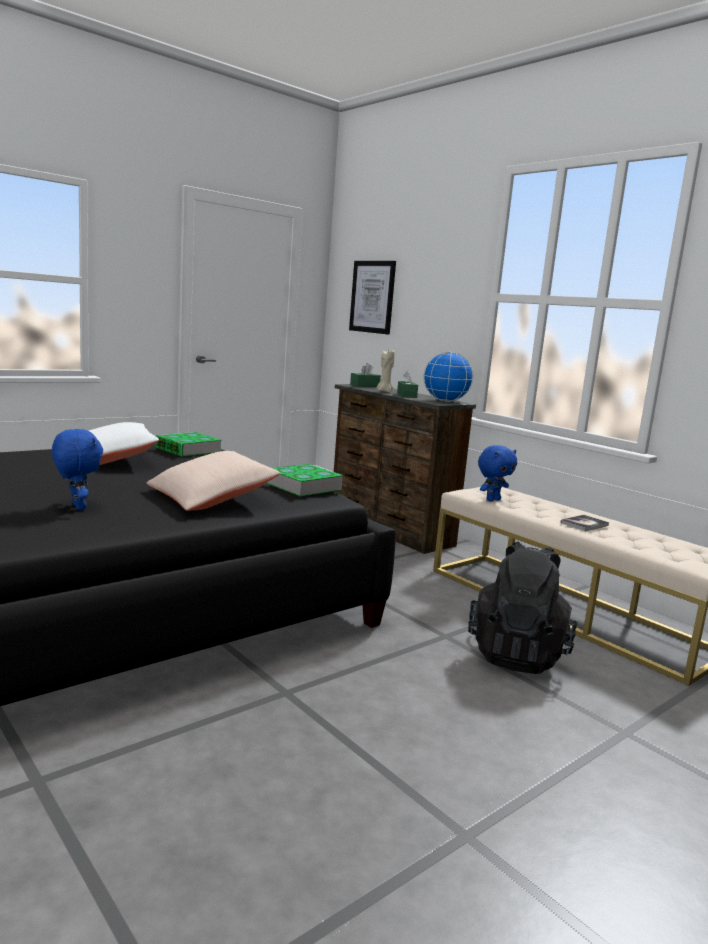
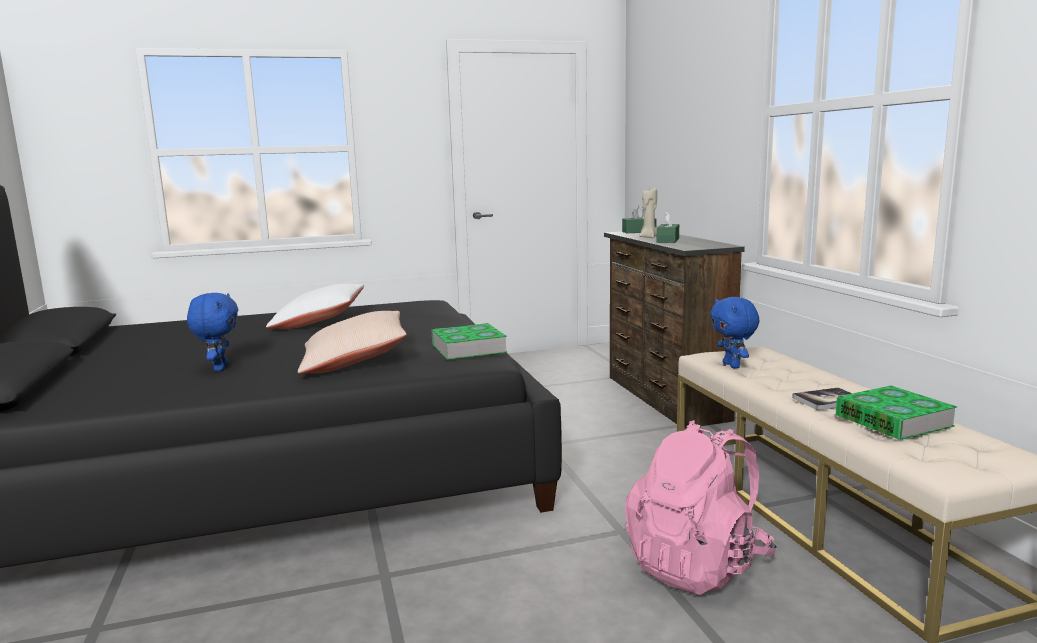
camera: 25 degrees right, 0 degrees up
book [155,432,222,457] -> book moved to [836,385,957,440]
picture [349,261,396,335] -> none
globe [423,352,473,402] -> none
black backpack [468,541,578,674] -> pink backpack [625,420,777,595]
blue plush toy [478,445,517,501] -> blue plush toy turned 90 degrees clockwise [710,297,759,368]

